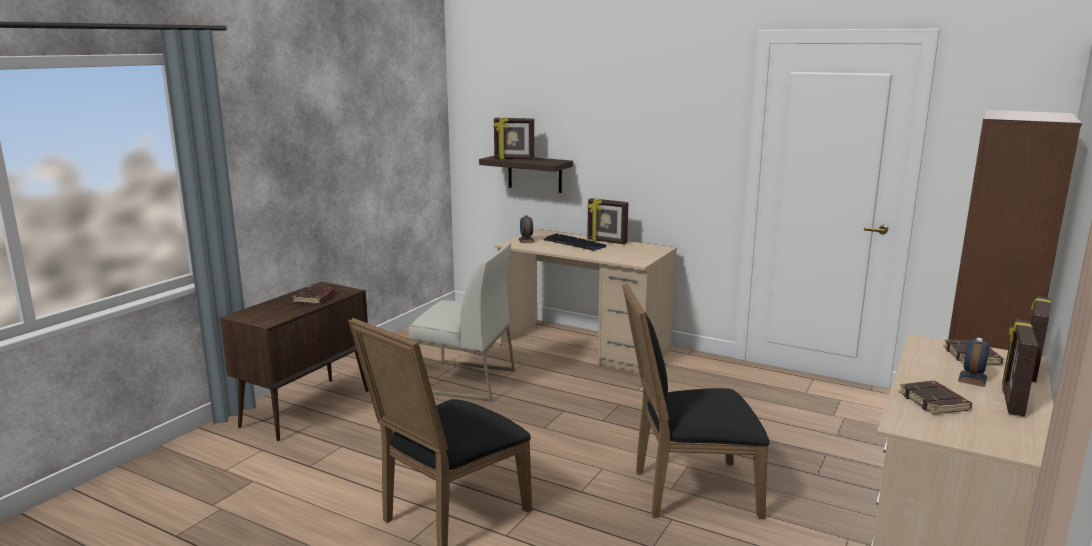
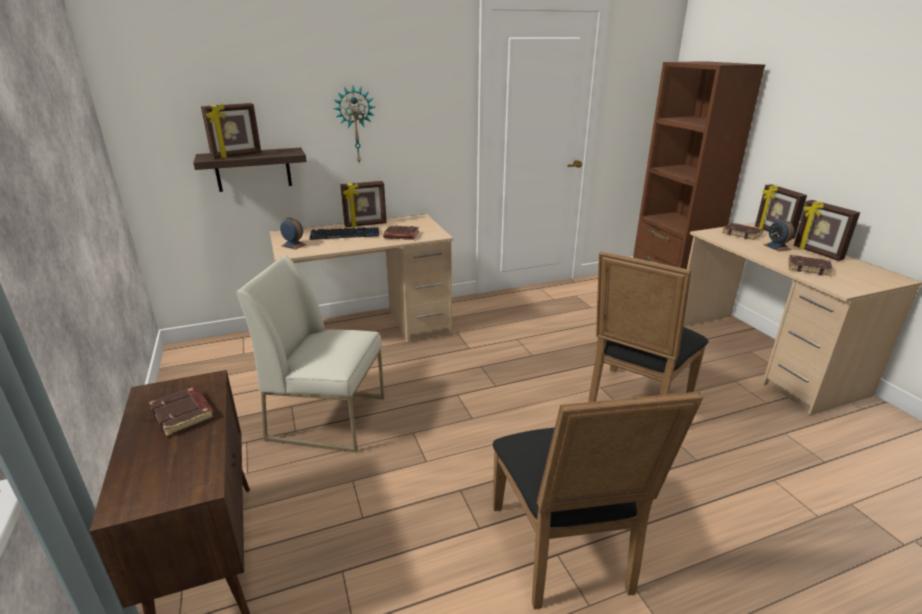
camera: 50 degrees left, 10 degrees up
white chair [409,243,515,402] -> white chair turned 135 degrees counterclockwise [236,255,385,452]
none -> wall clock [333,86,375,163]
none -> brown book [383,225,419,240]

